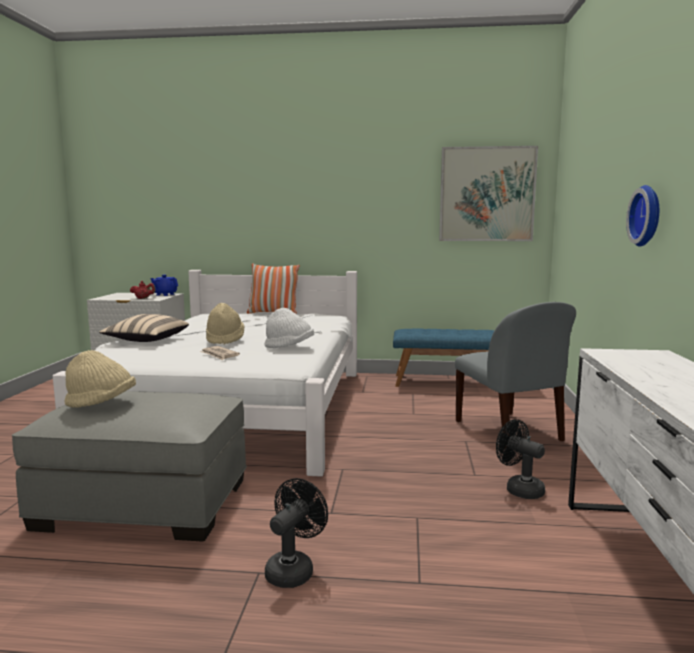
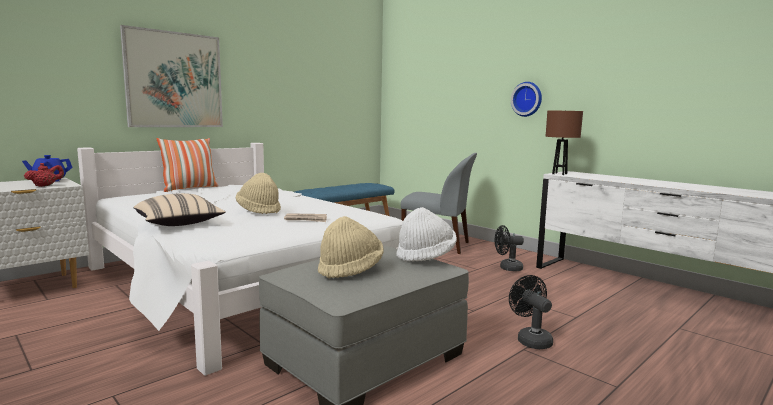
camera: 50 degrees left, 0 degrees up
white hat [264,308,314,348] -> white hat moved to [396,207,457,262]
picture [439,146,538,241] -> picture moved to [120,25,223,127]
none -> brown table lamp [546,110,583,175]

